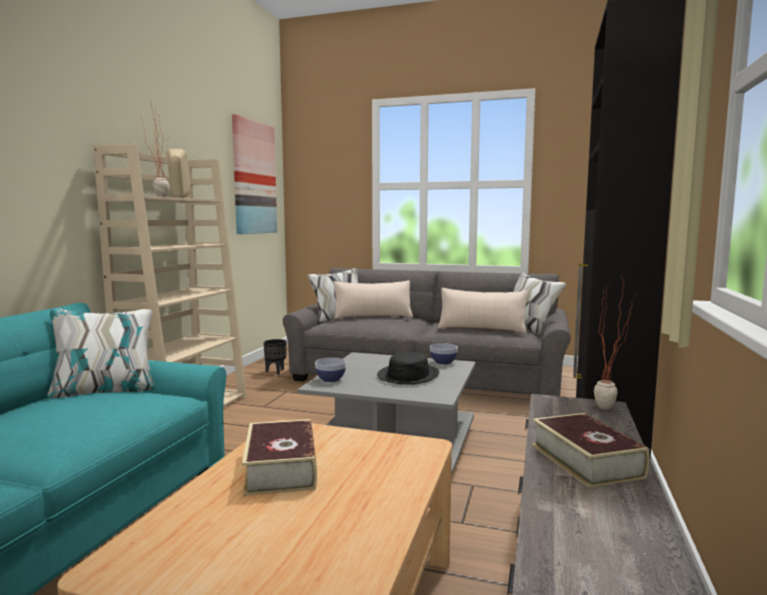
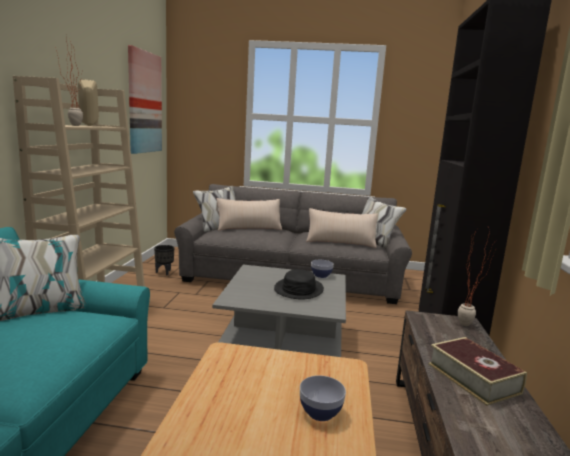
camera: 10 degrees left, 5 degrees up
book [242,419,317,496] -> none
bowl [315,358,346,382] -> bowl moved to [300,375,346,421]

